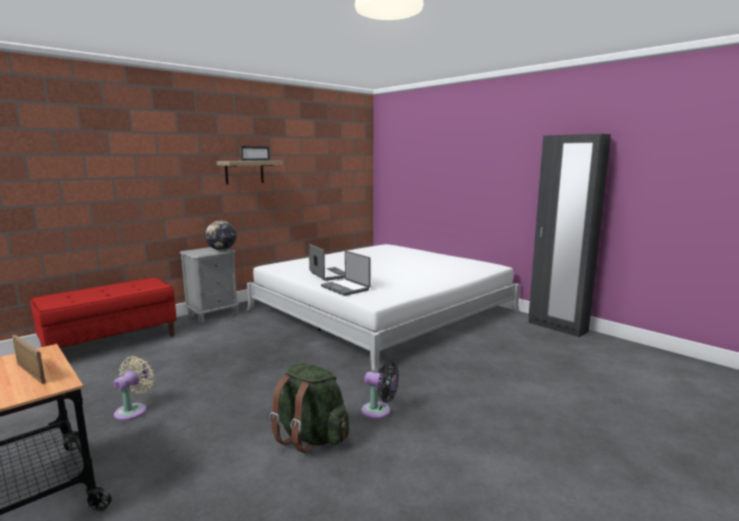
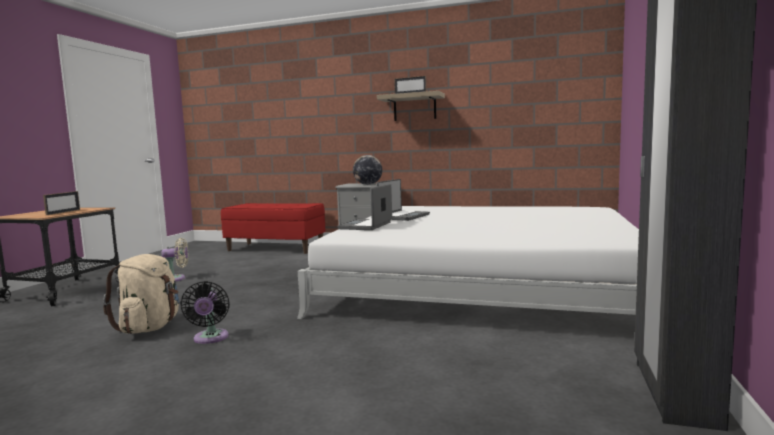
camera: 60 degrees right, 5 degrees down
green backpack [270,364,349,454] -> beige backpack [103,254,180,334]

